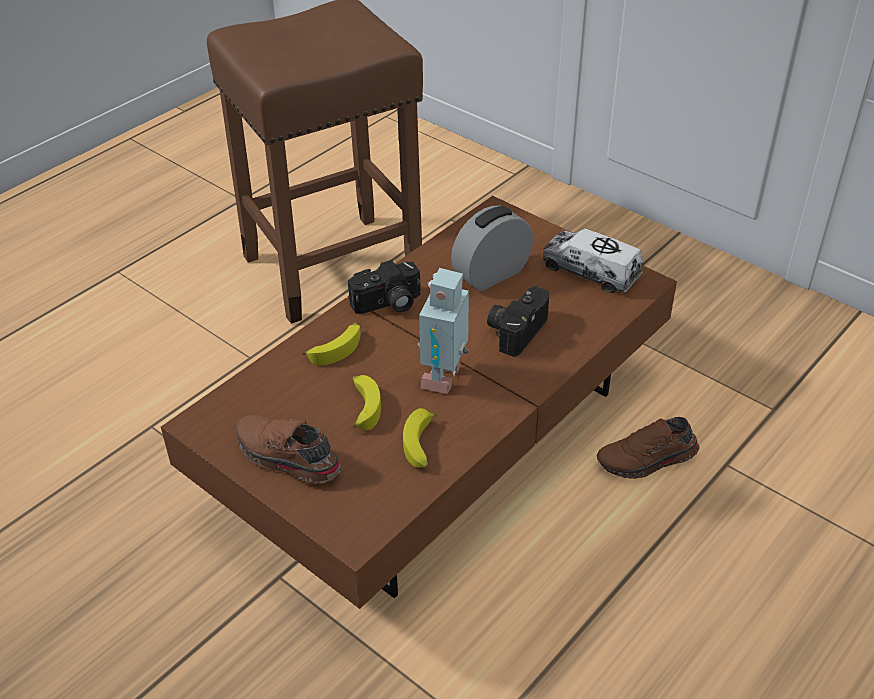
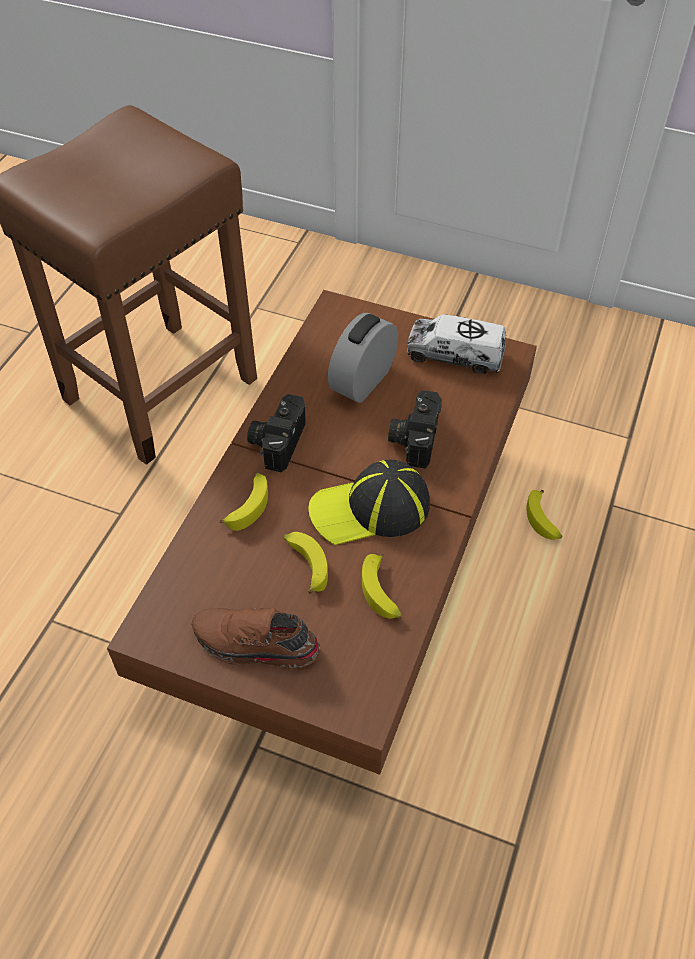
camera: 20 degrees left, 10 degrees up
camera [348,260,420,314] -> camera turned 150 degrees clockwise [247,394,306,473]
toy robot [418,268,469,394] -> cap [308,459,430,545]
brown shoe [597,417,700,479] -> banana [526,490,562,540]

